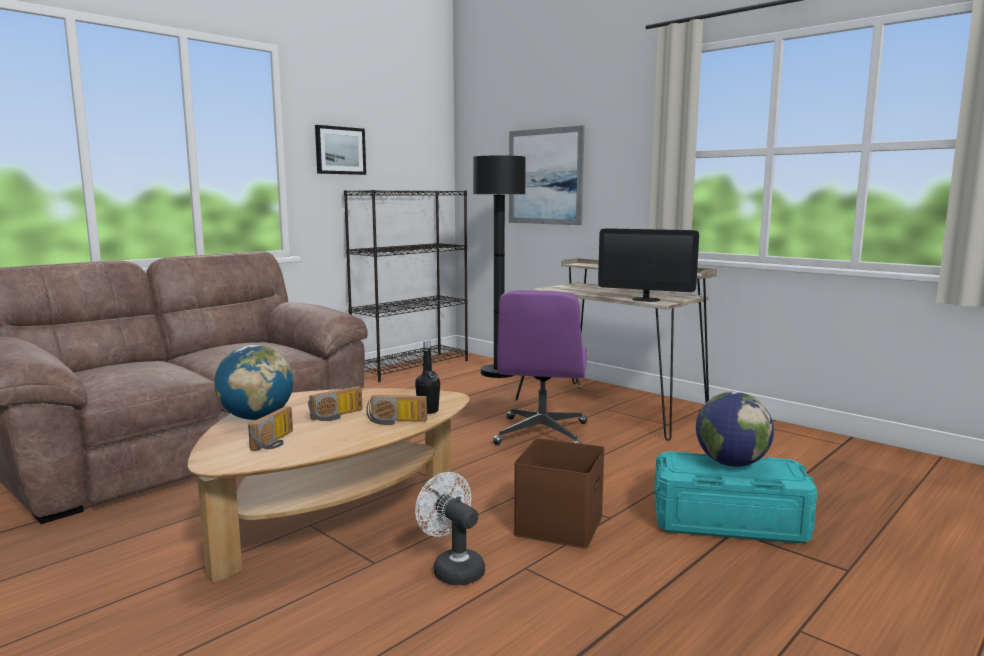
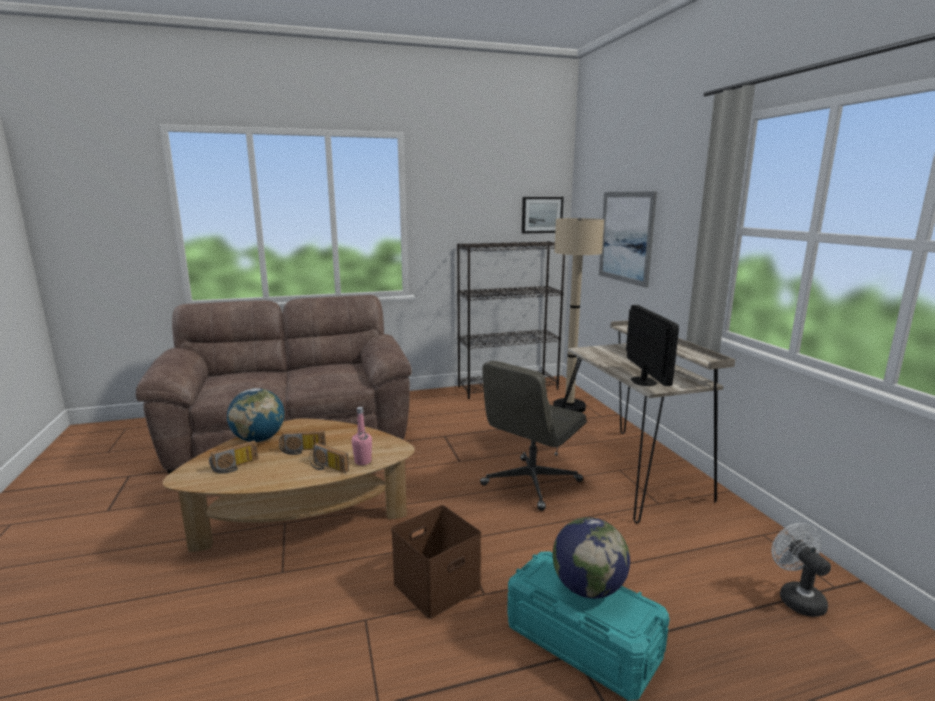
camera: 30 degrees right, 5 degrees up
picture [315,125,366,175] -> picture moved to [522,197,564,234]
black bottle [415,340,440,414] -> pink bottle [352,407,372,465]
white fan [415,472,485,585] -> white fan moved to [771,523,831,617]
black floor lamp [473,155,525,378] -> beige floor lamp [553,218,604,412]
purple office chair [493,290,587,445] -> grey office chair [480,361,587,511]
monitor [598,228,699,302] -> monitor turned 150 degrees counterclockwise [626,305,679,386]

